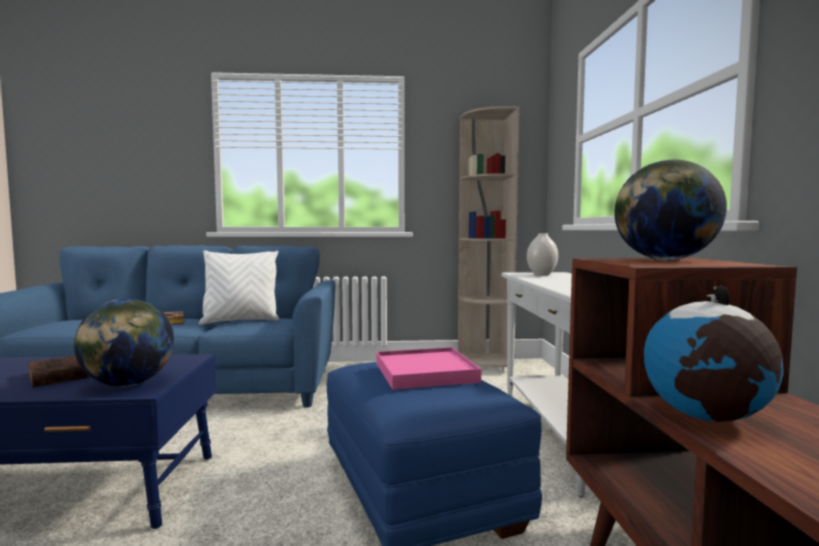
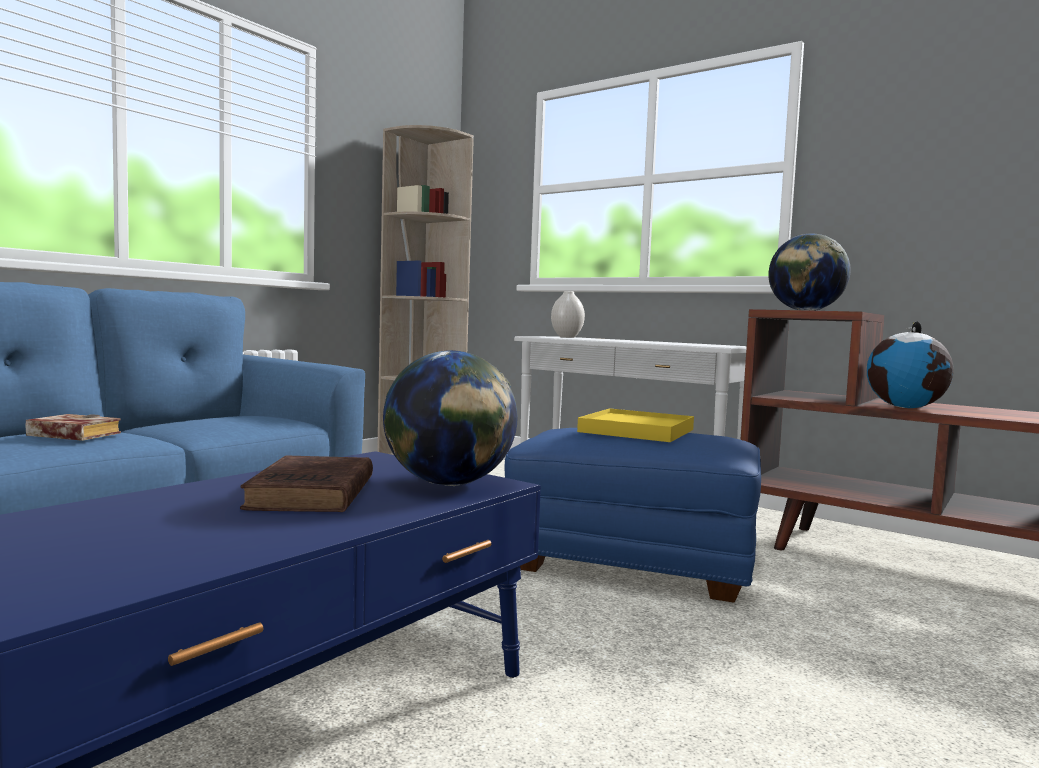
camera: 50 degrees left, 0 degrees up
white pillow [199,250,279,325] -> none
pink tray [376,347,481,390] -> yellow tray [577,408,694,442]

